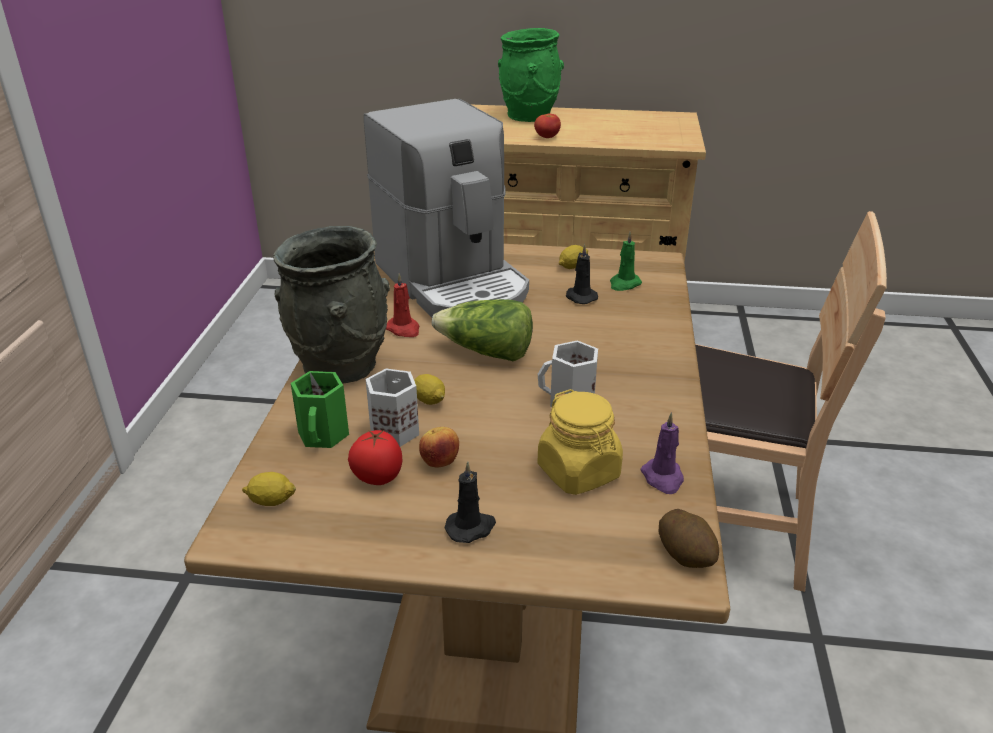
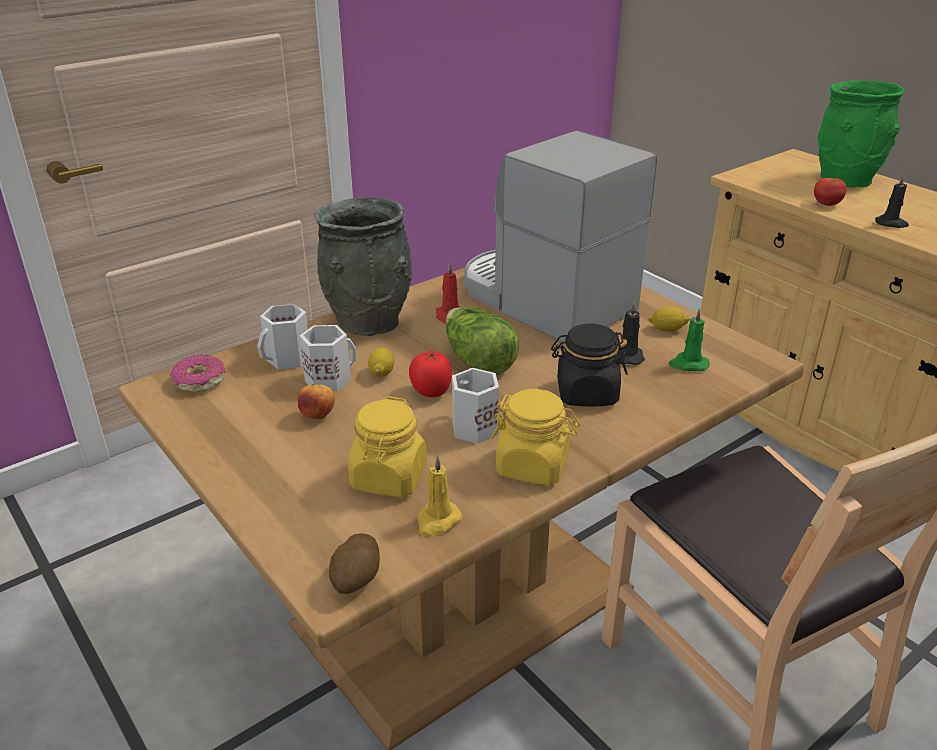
camera: 45 degrees right, 0 degrees up
lemon [242,472,296,506] -> donut [171,355,225,392]
green mug [291,371,349,448] -> white mug [257,304,308,370]
tomato [348,430,402,485] -> tomato moved to [409,350,452,397]
coffee machine [364,99,529,318] -> coffee machine turned 120 degrees clockwise [464,131,657,342]
black candle [444,462,496,543] -> black candle moved to [875,175,909,228]
purple candle [641,412,684,494] -> yellow candle [417,455,462,537]
none -> yellow jar [491,389,580,485]
none -> black jar [551,324,628,406]

